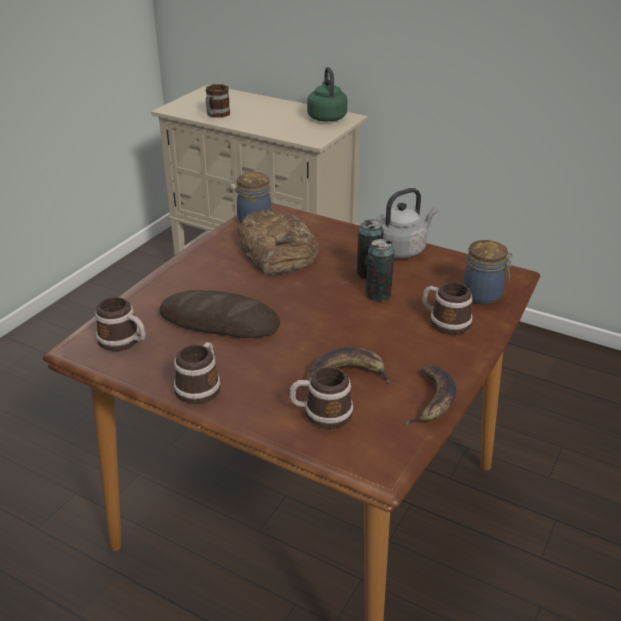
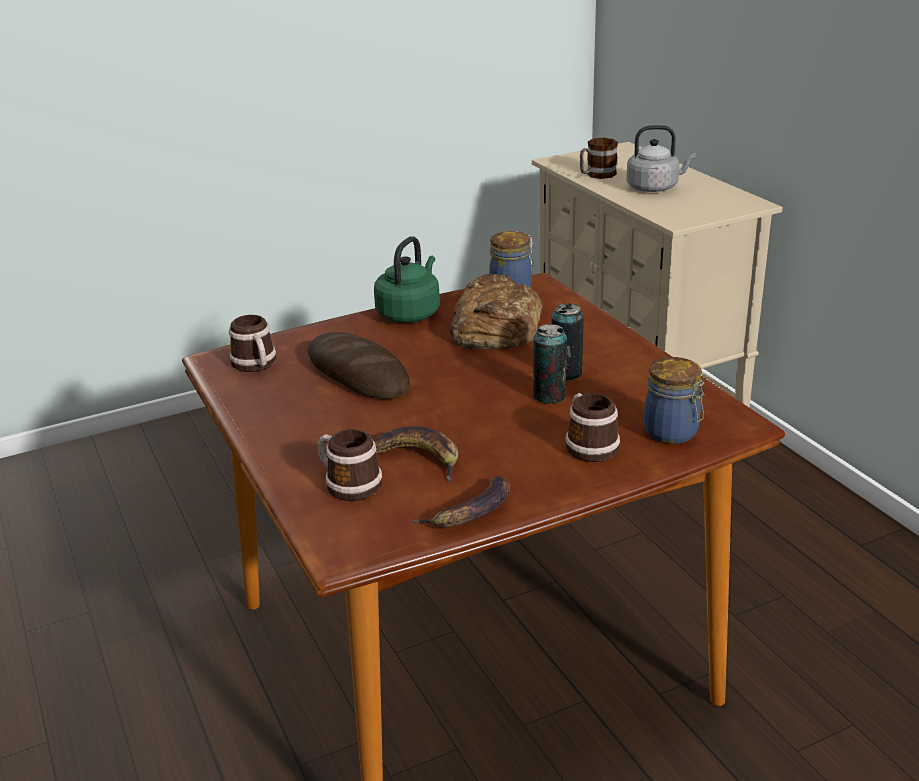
camera: 35 degrees right, 5 degrees down
mug [174,342,220,404] -> none
green kettle [307,67,347,122] -> green kettle moved to [374,236,440,323]
grey kettle [375,188,438,259] -> grey kettle moved to [627,125,696,192]

